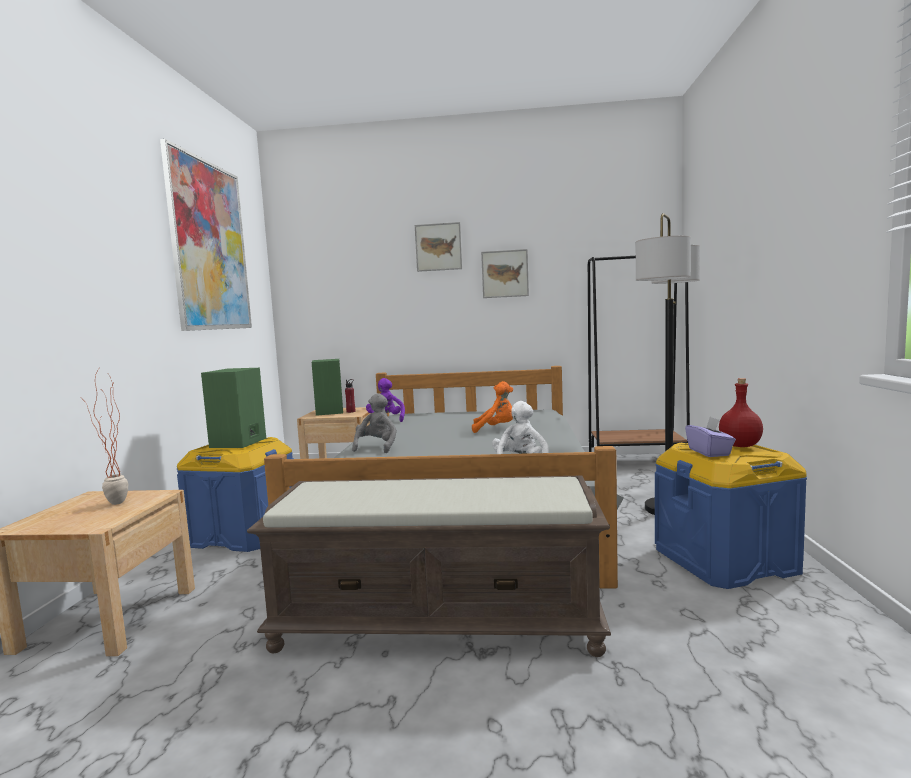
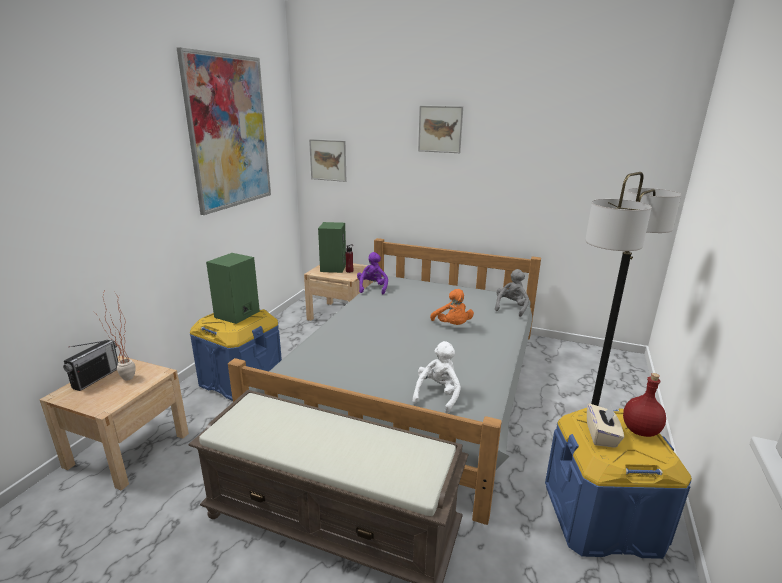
camera: 15 degrees right, 15 degrees up
grey plush toy [352,393,397,453] -> grey plush toy moved to [495,269,529,317]
orange plush toy [472,381,513,433] -> orange plush toy turned 45 degrees clockwise [430,289,474,325]
picture [481,249,529,298] -> picture moved to [309,139,346,182]
clothes rack [588,256,690,452] -> none
purple tissue box [685,417,736,457] -> beige tissue box [587,403,624,448]
none -> radio [63,340,119,391]

